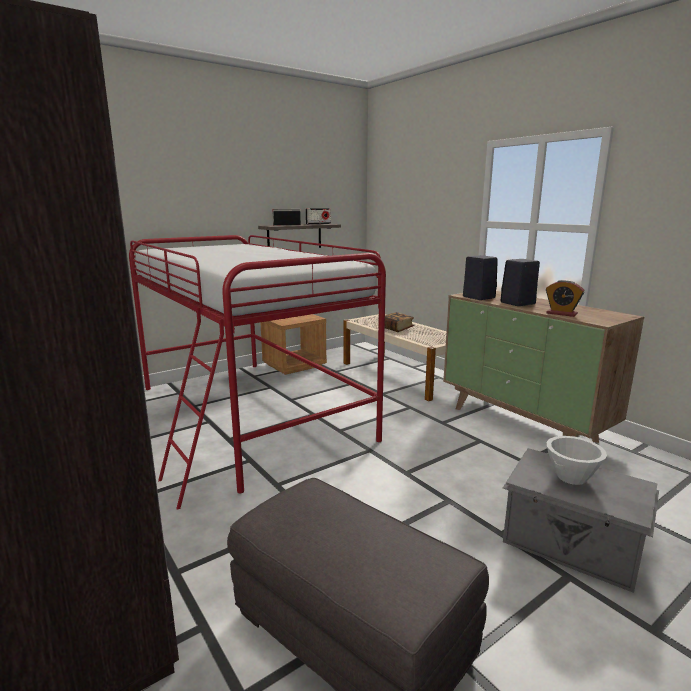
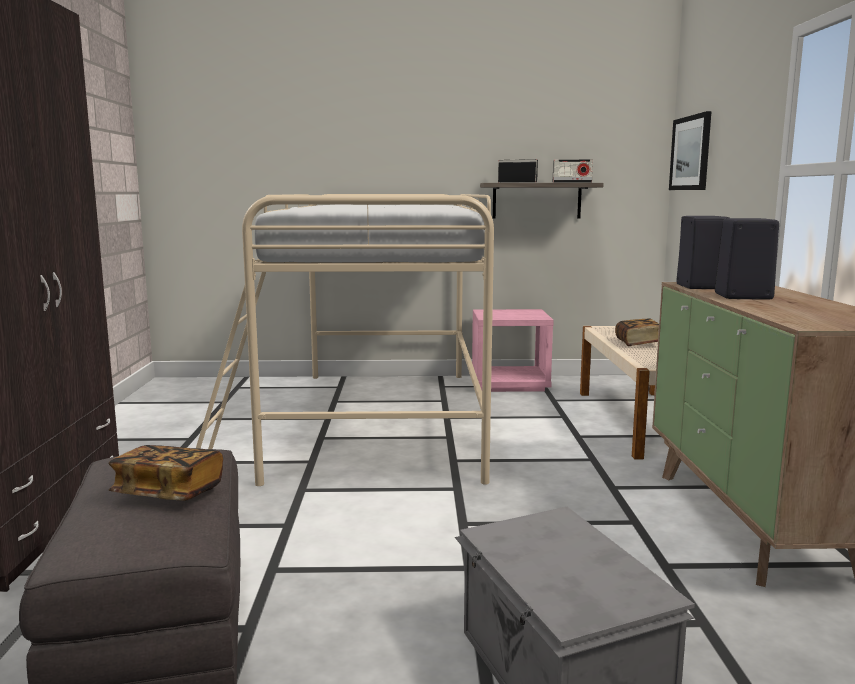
camera: 35 degrees right, 5 degrees down
red bed [129,235,386,510] -> beige bed [196,194,494,486]
brown nightstand [260,314,327,375] -> pink nightstand [472,309,554,392]
alarm clock [546,280,584,317] -> none
white bowl [546,436,607,485] -> none
none -> book [109,445,223,501]
none -> picture [669,111,712,190]

